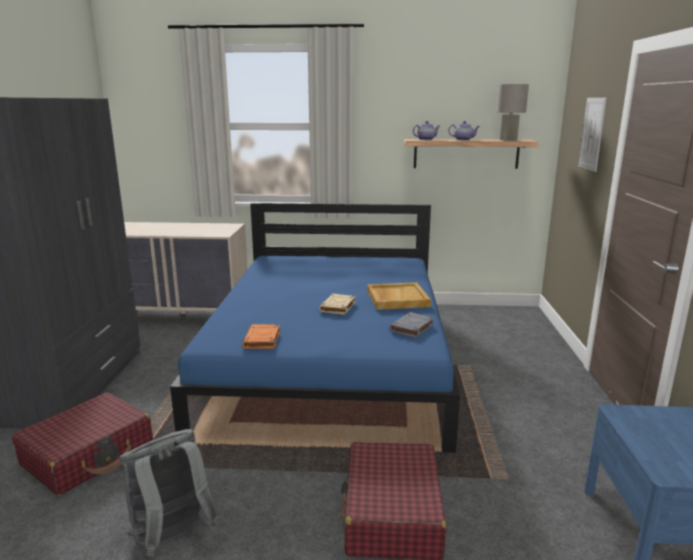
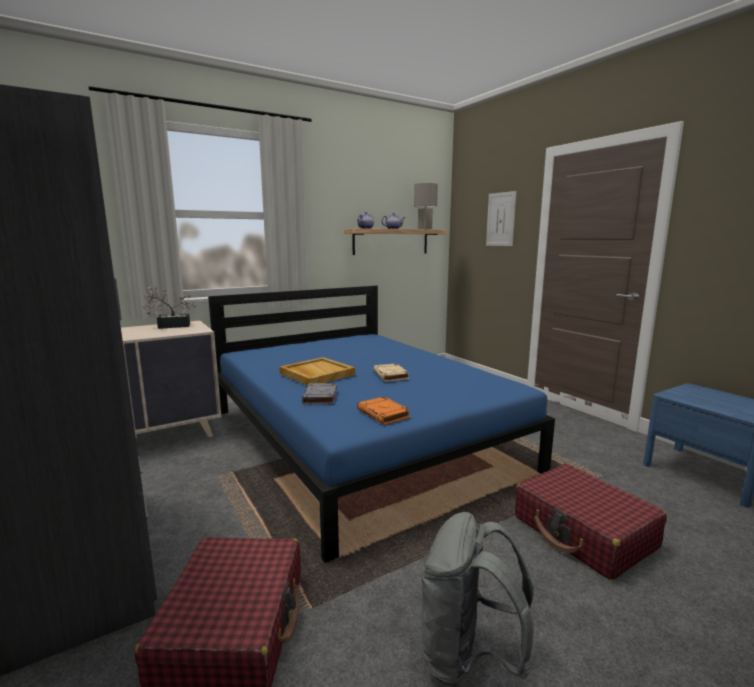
camera: 35 degrees left, 5 degrees down
beige tray [367,282,431,310] -> beige tray moved to [279,357,355,386]
grey book [389,312,434,338] -> grey book moved to [302,383,337,405]
none -> potted plant [143,286,196,329]

